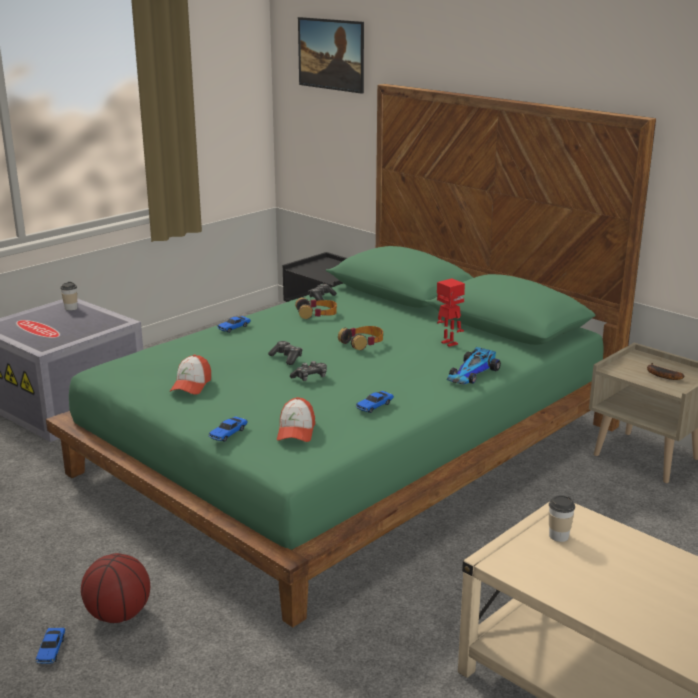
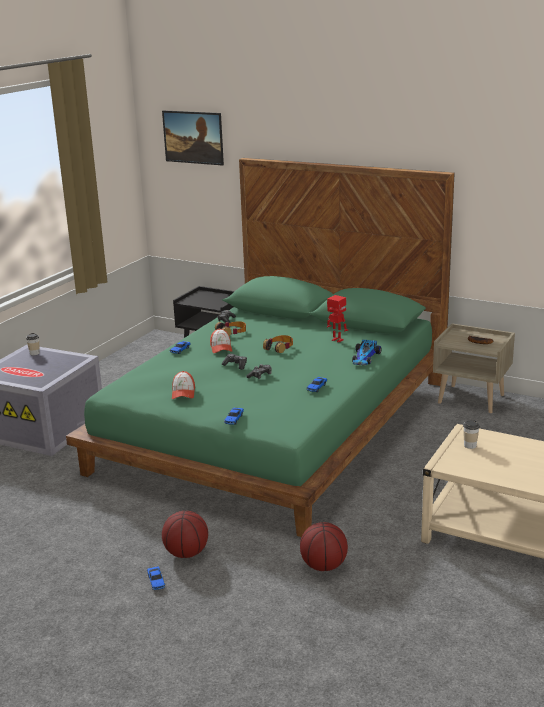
camera: 15 degrees left, 0 degrees up
cap [277,397,315,442] -> cap moved to [210,328,232,353]
none -> basketball [300,522,348,571]

